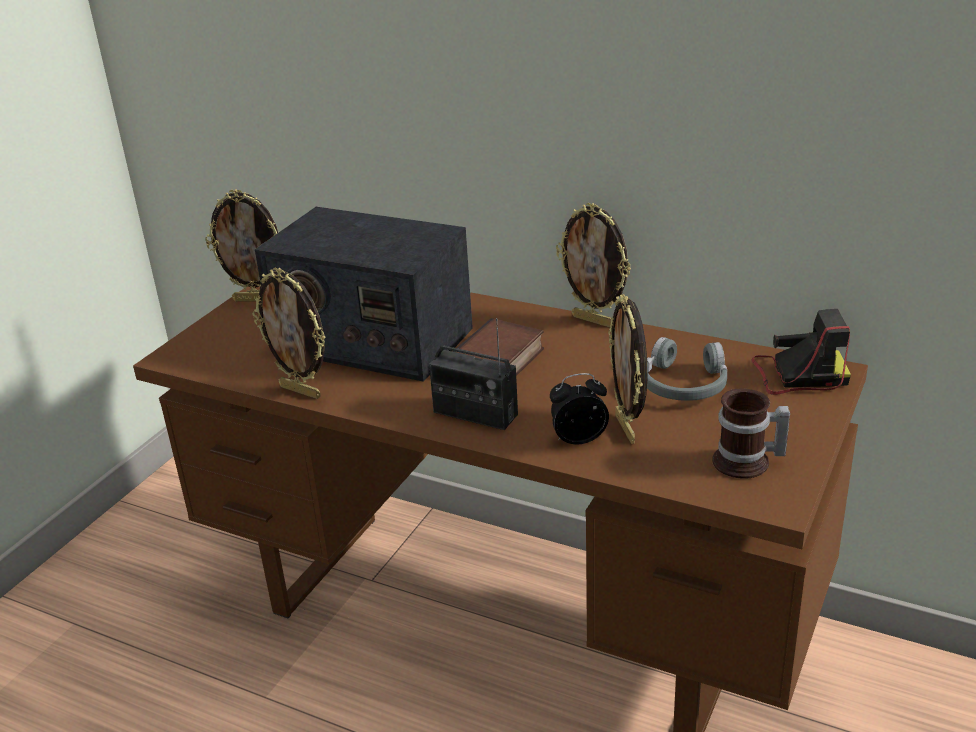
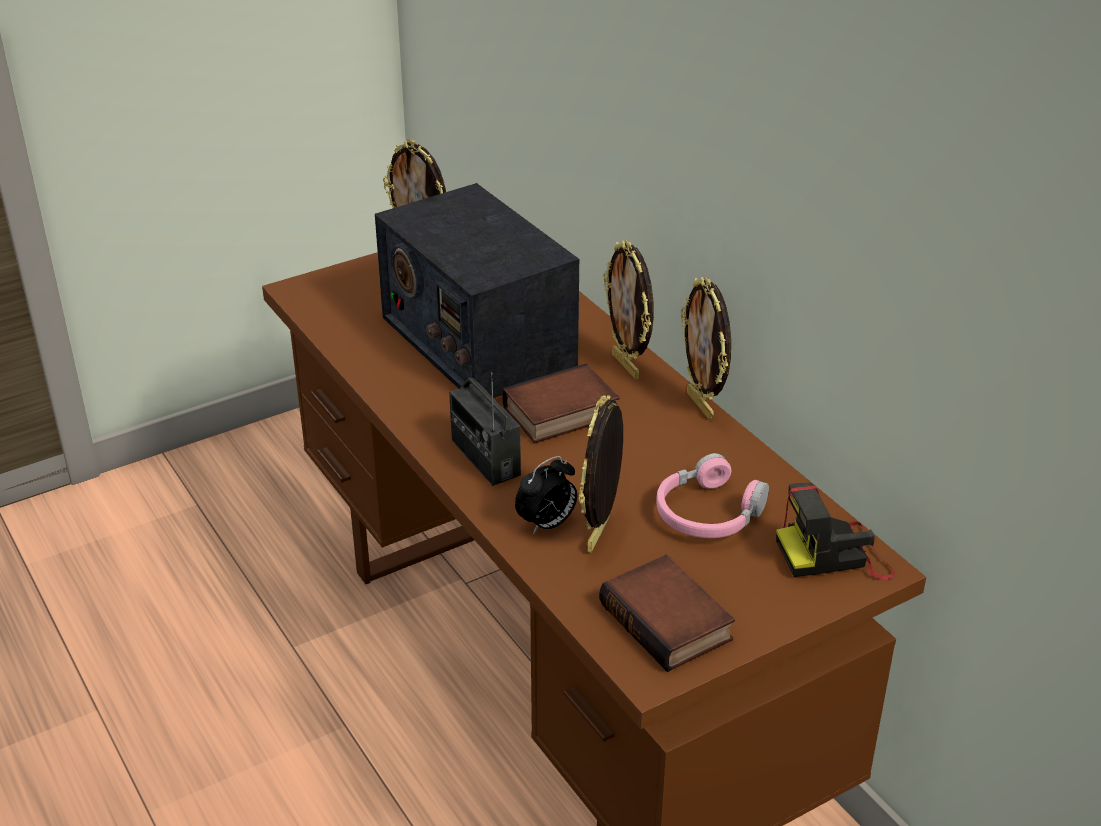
camera: 30 degrees right, 5 degrees up
picture frame [252,268,326,399] -> picture frame moved to [603,240,654,380]
alarm clock [550,373,609,444] -> alarm clock turned 120 degrees clockwise [515,456,577,535]
grey headphones [647,337,727,401] -> pink headphones [656,453,769,538]
mug [712,388,790,479] -> book [599,555,735,672]
camera [751,309,851,395] -> camera turned 135 degrees clockwise [776,483,895,579]

